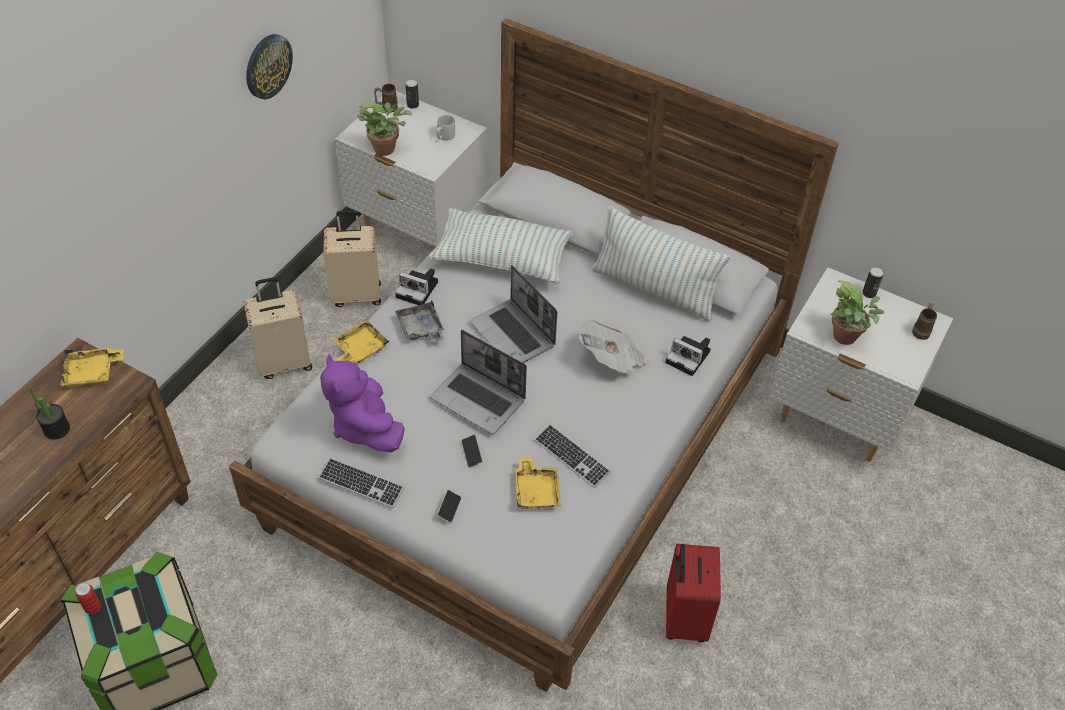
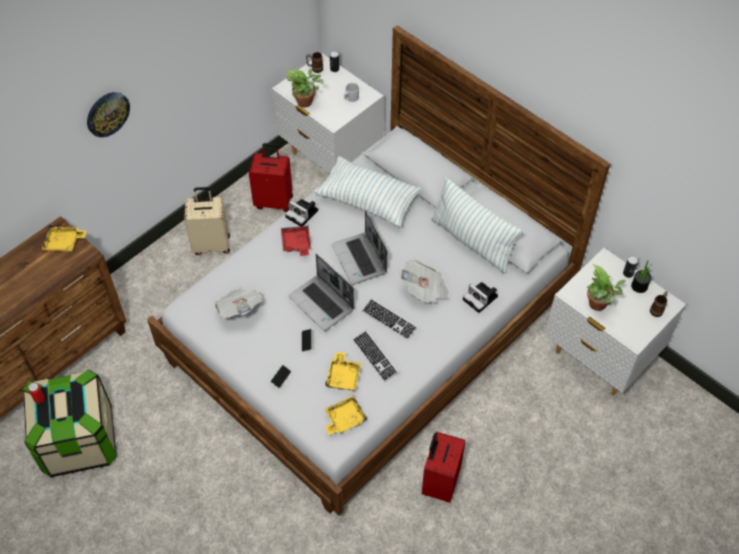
camera: 15 degrees right, 5 degrees up
potted plant [29,387,70,440] -> potted plant moved to [631,261,651,293]
wall clock [246,34,293,99] -> wall clock moved to [87,92,130,137]
keyboard [319,457,404,508] -> keyboard moved to [362,299,417,340]
purple plush toy [320,354,405,452] -> newspaper [214,286,262,318]
beige suitcase [323,210,381,307] -> red suitcase [249,143,293,212]
yellow tray [333,320,389,363] -> yellow tray moved to [325,396,367,435]
grey tray [395,300,444,342] -> red tray [281,226,311,256]

